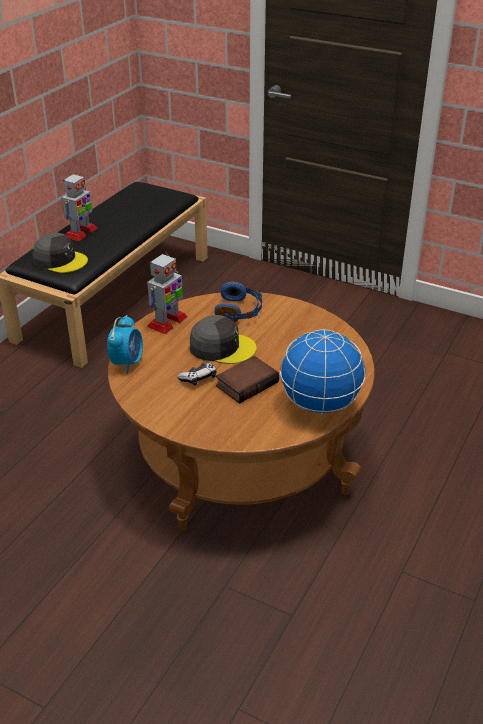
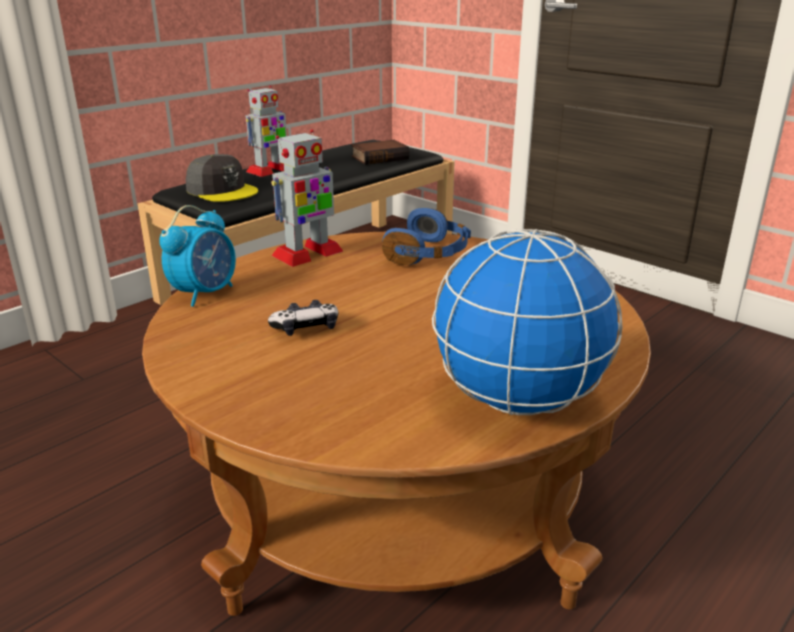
camera: 15 degrees right, 10 degrees down
grey cap [190,315,257,364] -> none
book [216,356,279,403] -> book moved to [351,140,410,165]

